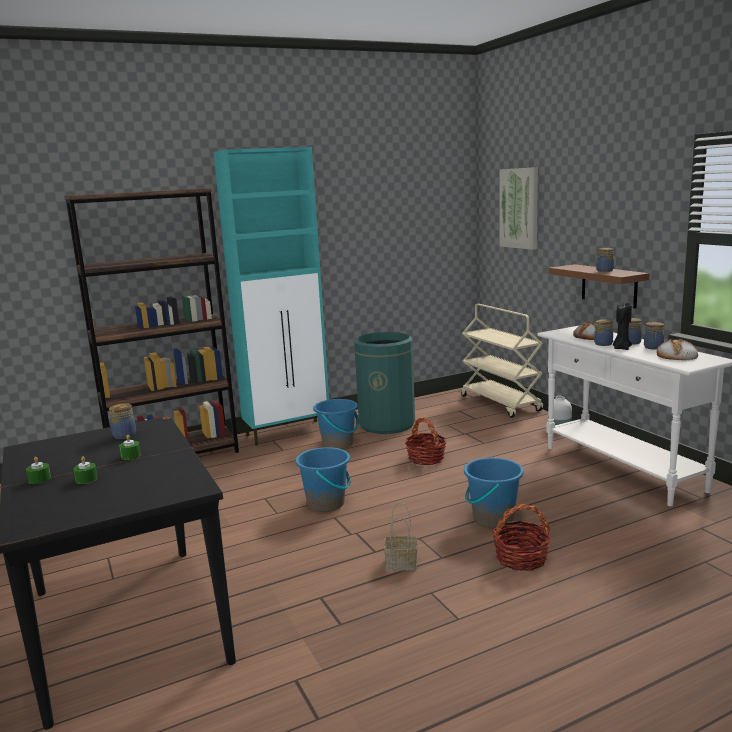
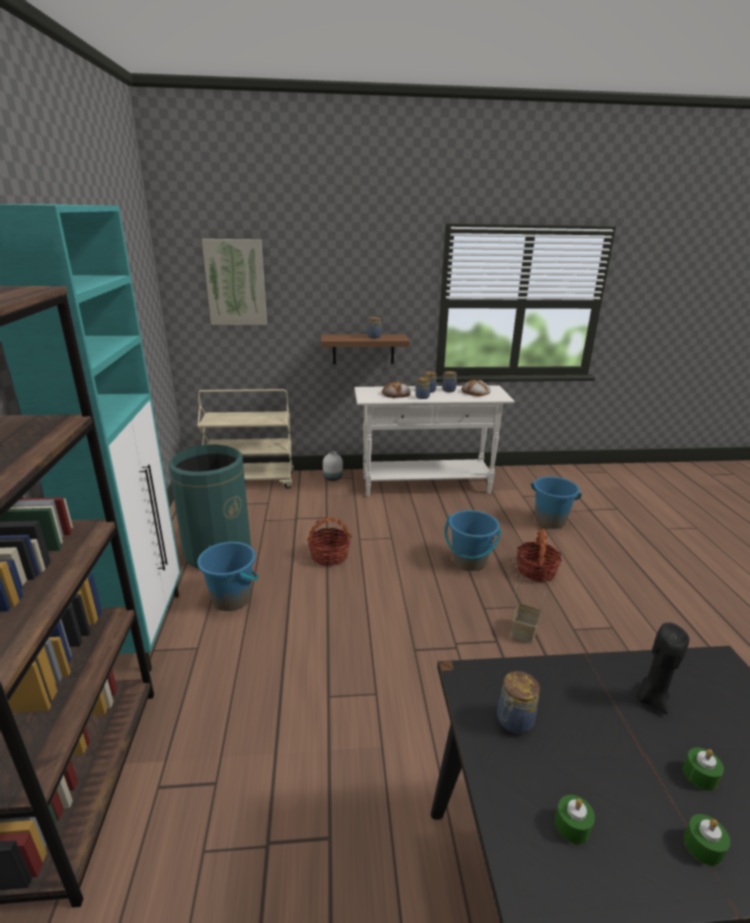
camera: 70 degrees left, 10 degrees up
green candle [119,435,141,460] -> green candle moved to [555,795,595,844]
blue bucket [295,447,351,512] -> blue bucket moved to [531,476,582,529]
black candle [613,303,632,350] -> black candle moved to [636,622,689,714]

